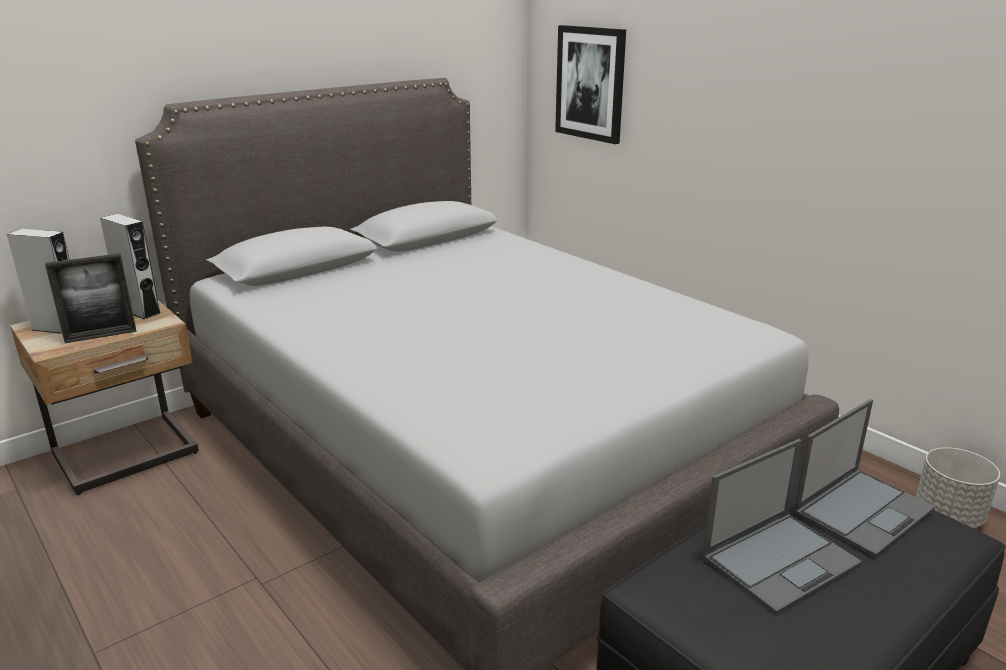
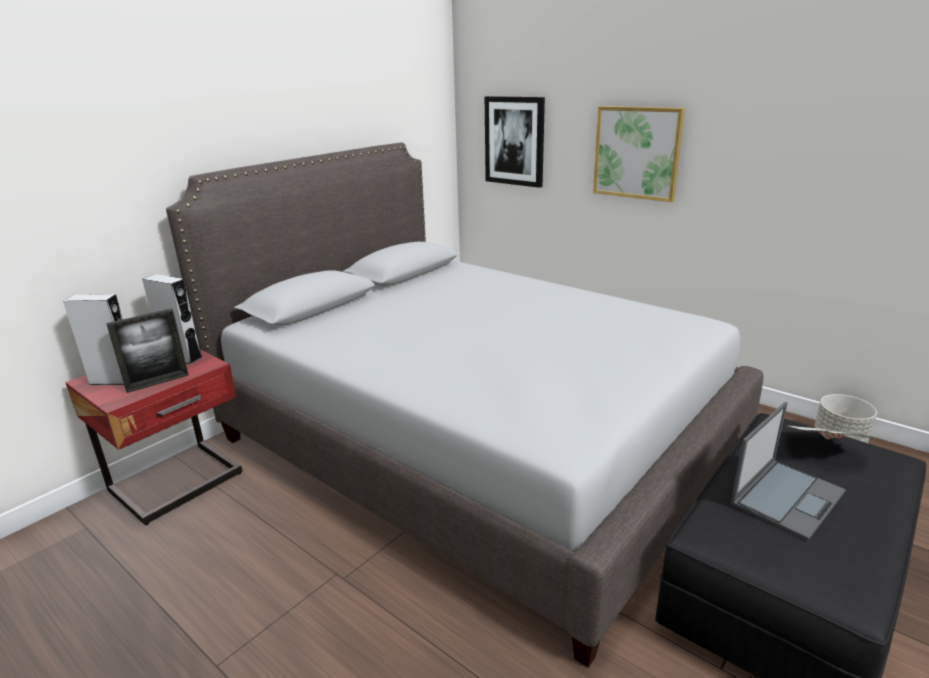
camera: 10 degrees left, 0 degrees up
beige nightstand [10,300,199,495] -> red nightstand [65,350,243,525]
laptop [793,399,936,557] -> newspaper [787,426,874,440]
none -> picture [593,106,685,202]

